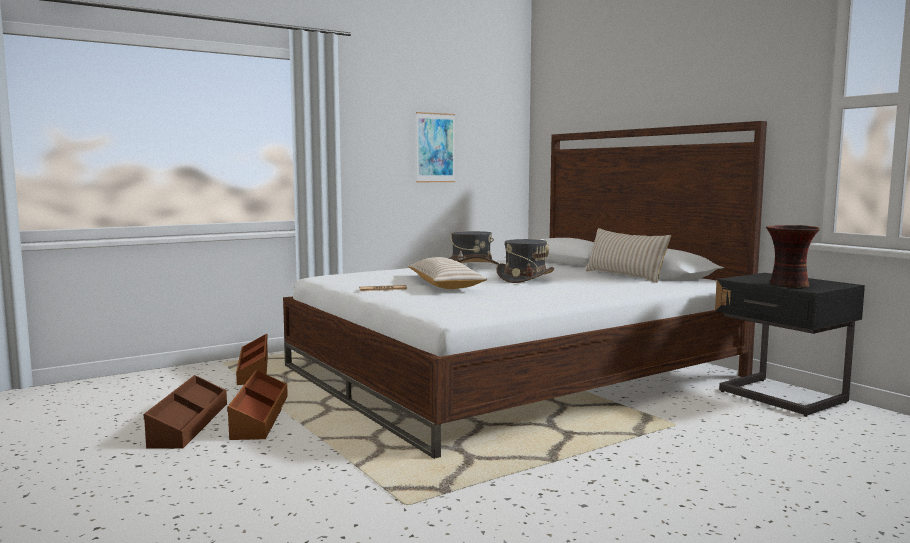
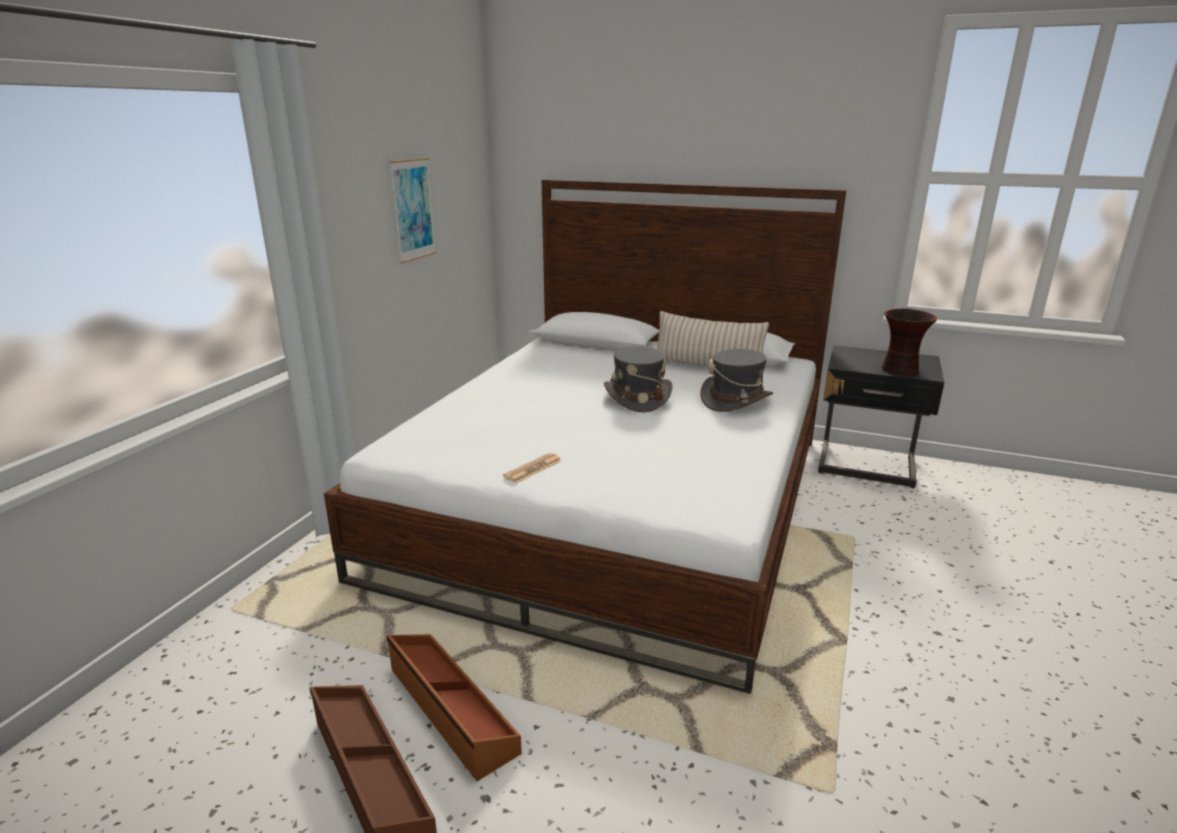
camera: 35 degrees left, 15 degrees up
brown storage box [236,334,268,385] -> none
beige pillow [408,257,487,289] -> none
grey hat [449,231,499,265] -> grey hat moved to [700,349,773,412]

